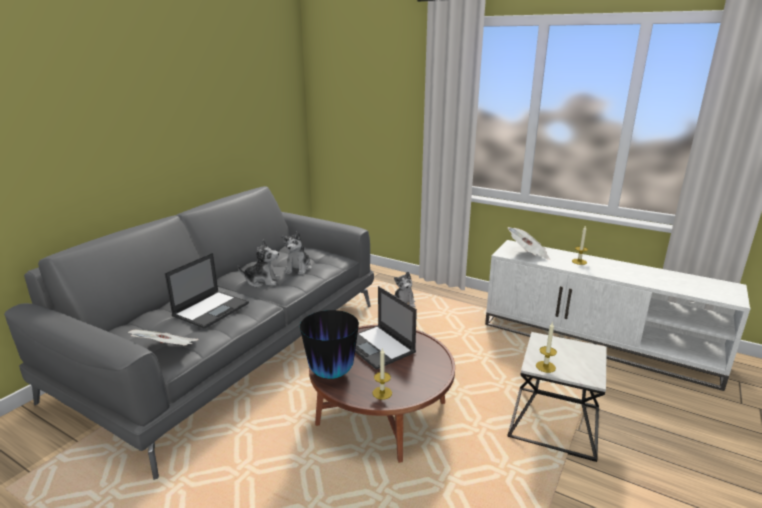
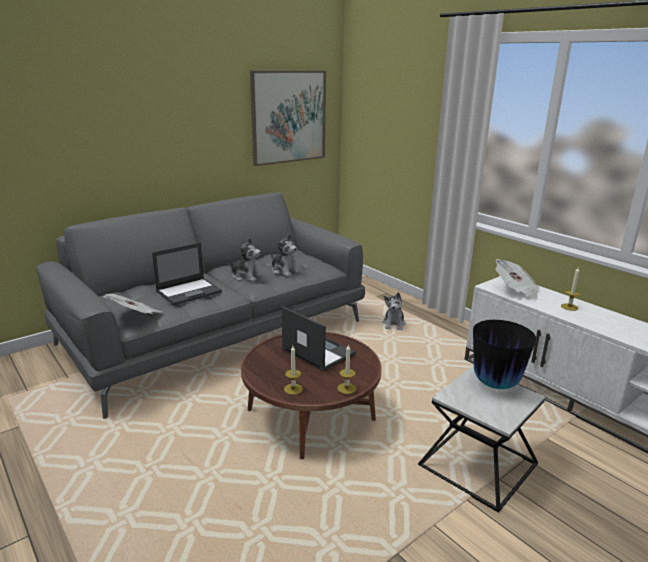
camera: 20 degrees right, 0 degrees up
plush toy [282,231,312,275] -> plush toy turned 75 degrees counterclockwise [271,234,301,277]
vase [300,310,359,379] -> vase moved to [473,320,536,389]
laptop [355,286,417,370] -> laptop turned 150 degrees clockwise [282,306,356,371]
candle [536,322,557,373] -> candle moved to [338,344,356,394]
none -> picture [250,71,326,166]

